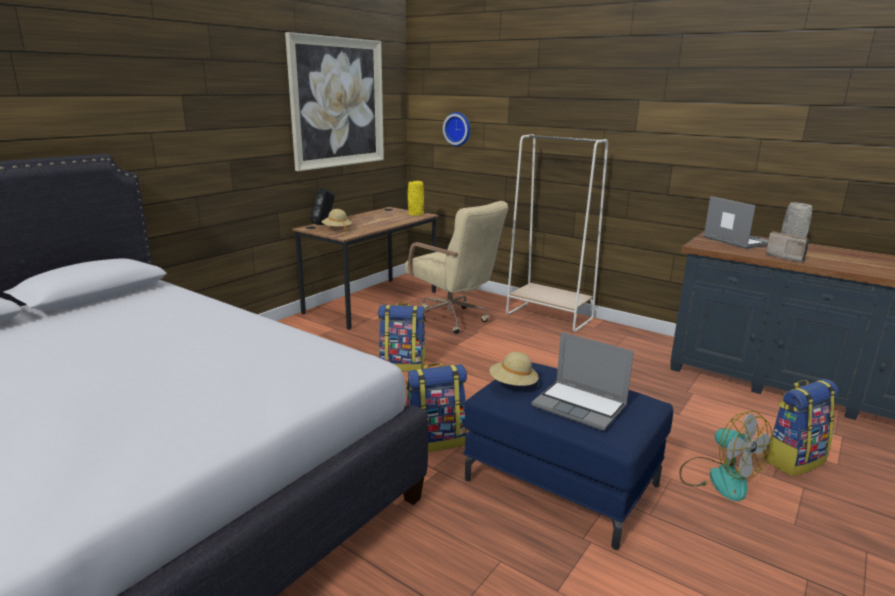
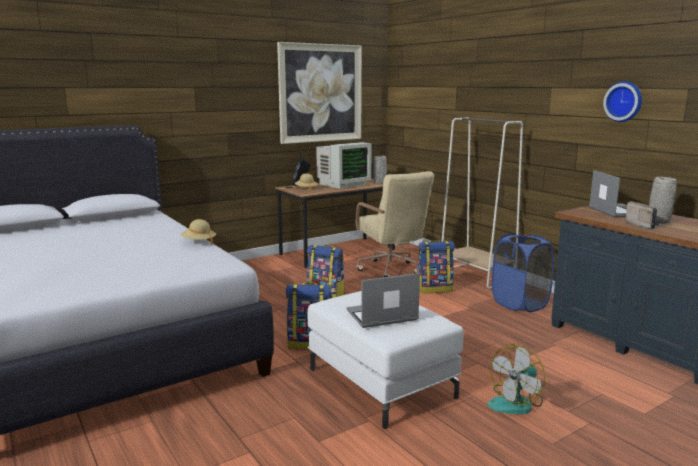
camera: 20 degrees right, 5 degrees down
yellow vase [408,181,424,216] -> grey vase [373,156,387,184]
wall clock [443,112,470,146] -> wall clock moved to [603,81,642,122]
blue ottoman [463,362,673,550] -> white ottoman [308,291,463,429]
beige hat [489,352,539,386] -> beige hat moved to [181,219,216,245]
laptop [532,332,634,431] -> laptop turned 105 degrees clockwise [346,273,420,328]
fan [679,411,773,501] -> fan turned 60 degrees clockwise [488,343,545,414]
backpack [763,379,839,476] -> backpack moved to [417,240,455,293]
none -> monitor [316,142,372,189]
none -> blue laundry basket [492,234,555,312]

